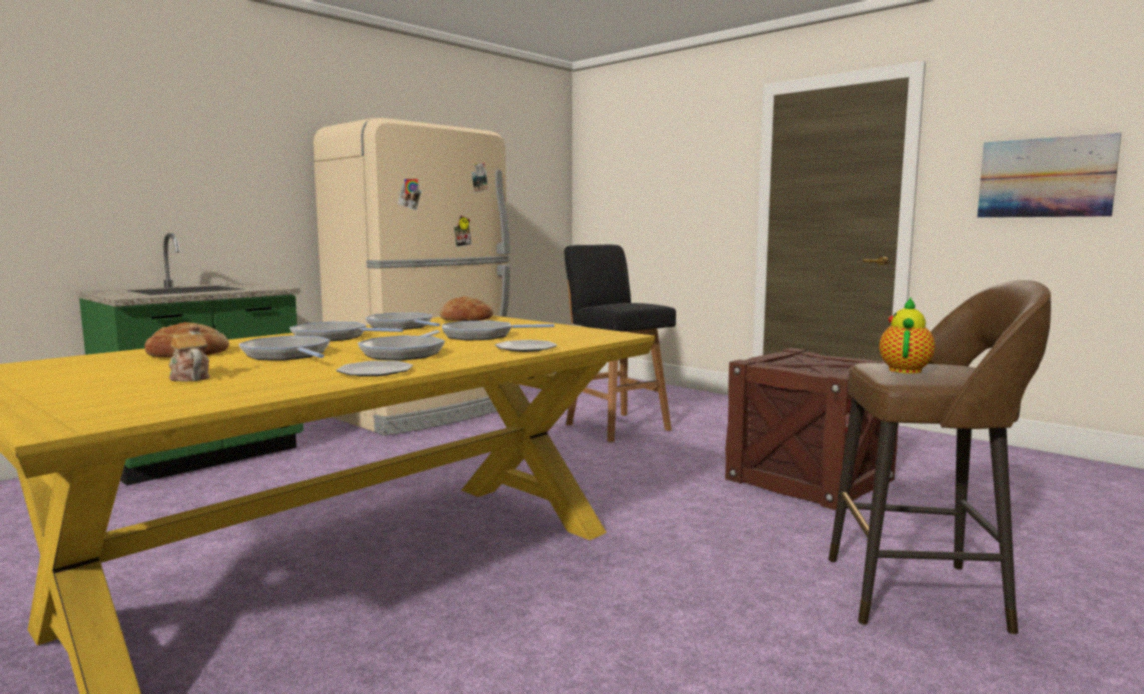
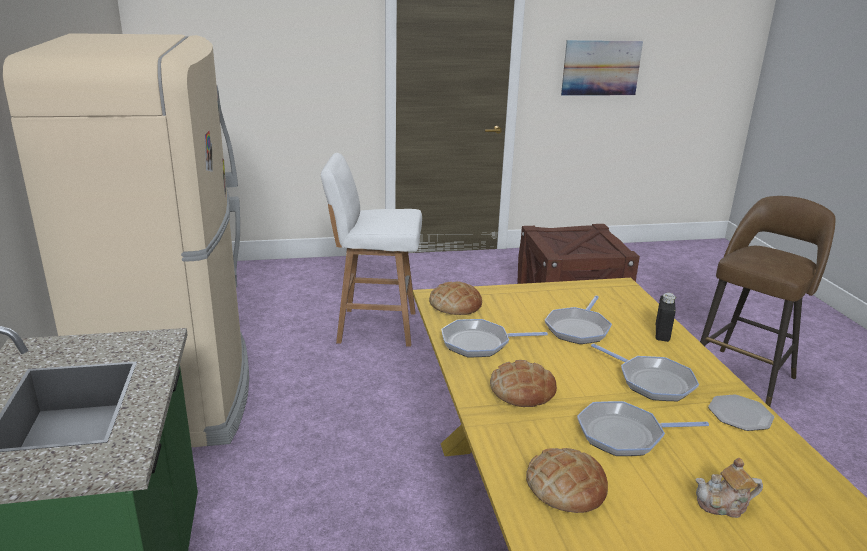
camera: 55 degrees left, 15 degrees up
frying pan [290,322,403,341] -> bread [490,360,557,407]
plate [495,340,557,352] -> black bottle [656,293,676,342]
black stool [564,245,676,443] -> white stool [321,153,422,347]
teapot [879,297,935,374] -> none

